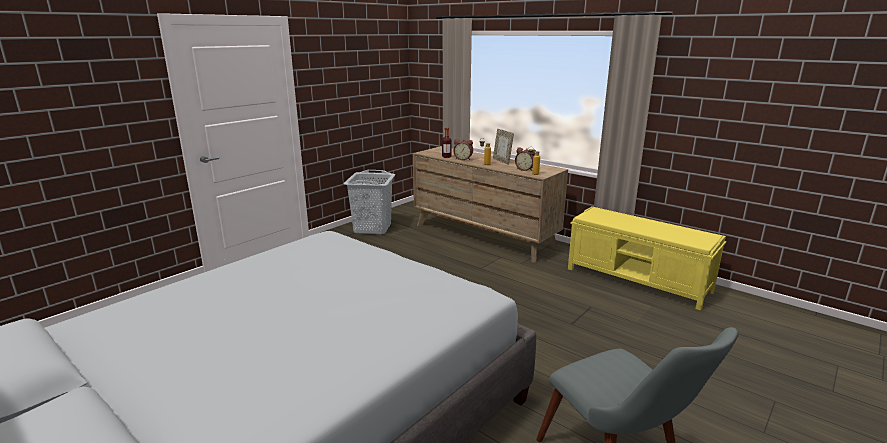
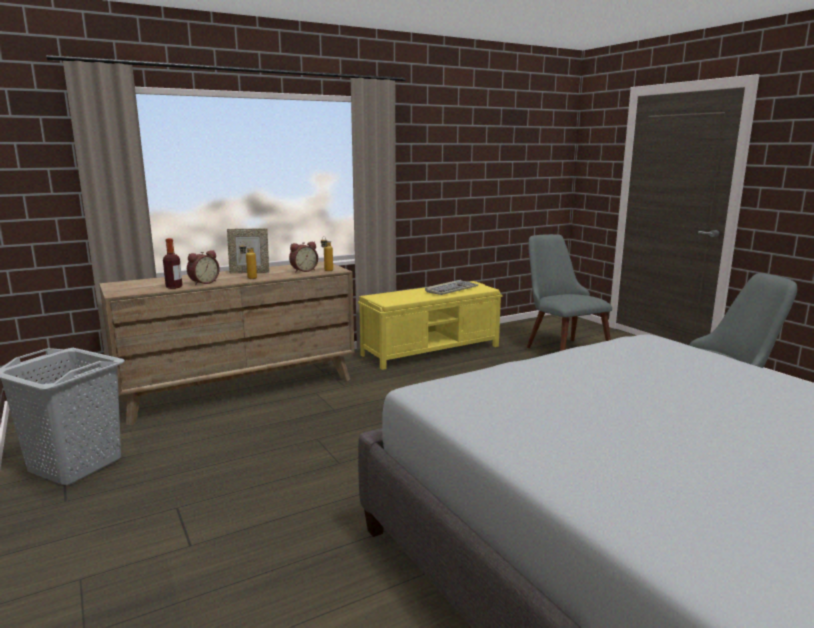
camera: 70 degrees left, 5 degrees down
none -> keyboard [425,280,478,295]
none -> grey chair [527,234,612,351]

